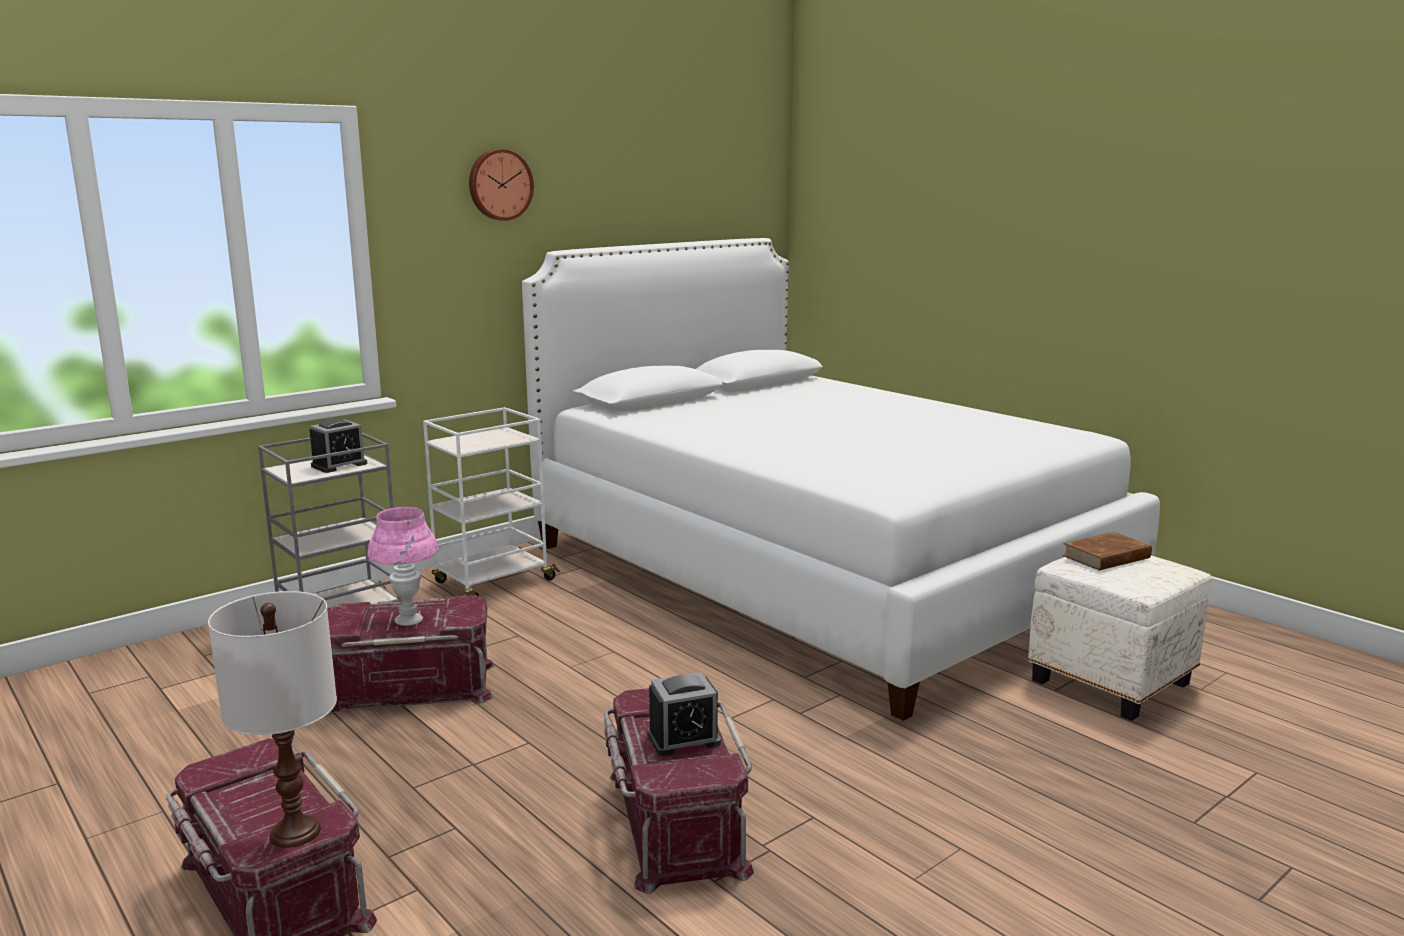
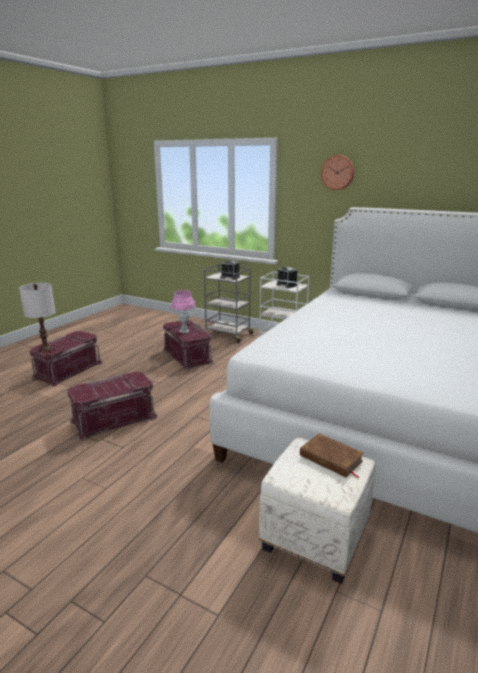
camera: 70 degrees right, 5 degrees up
alarm clock [647,672,721,756] -> alarm clock moved to [276,267,297,288]

